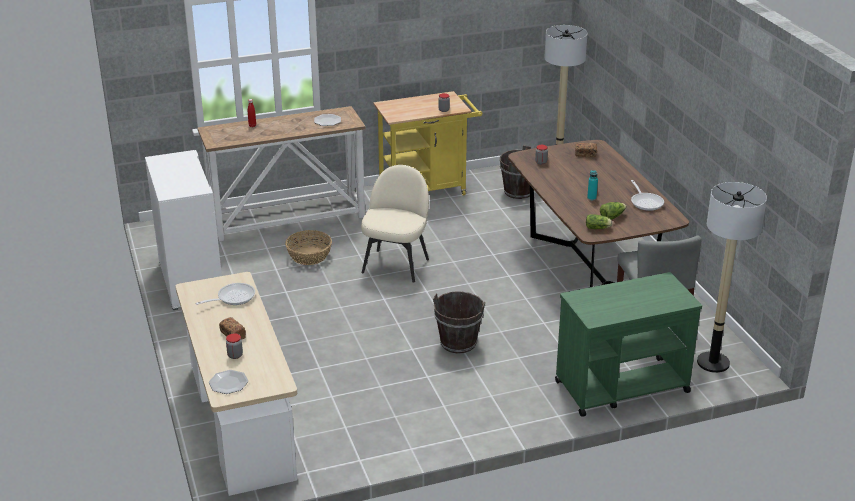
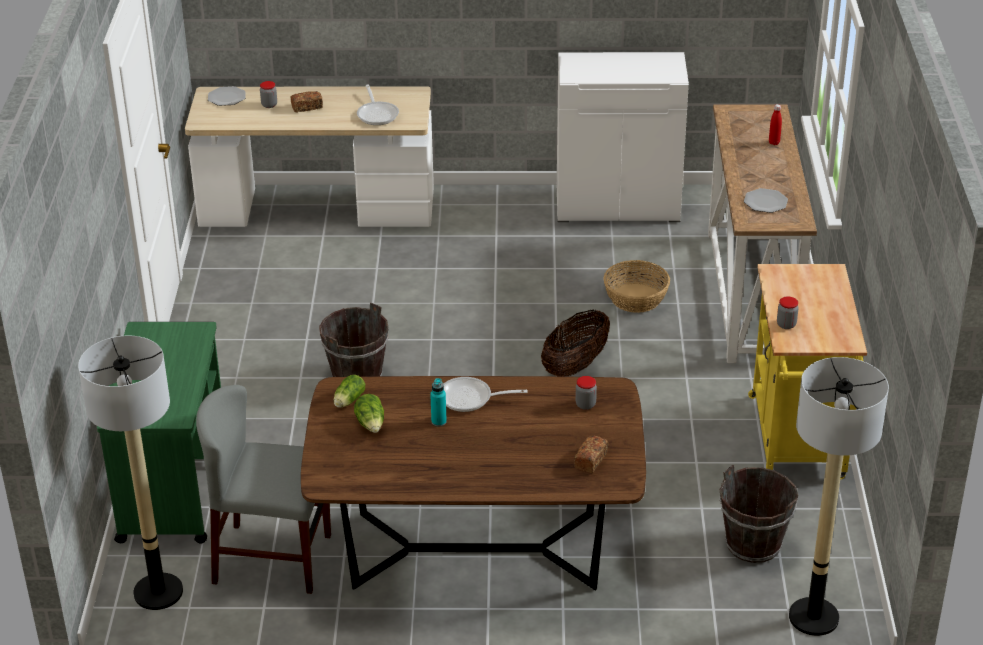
camera: 110 degrees right, 5 degrees up
beige chair [361,165,429,283] -> basket [541,310,610,377]
frying pan [631,180,664,211] -> frying pan moved to [444,377,527,412]

